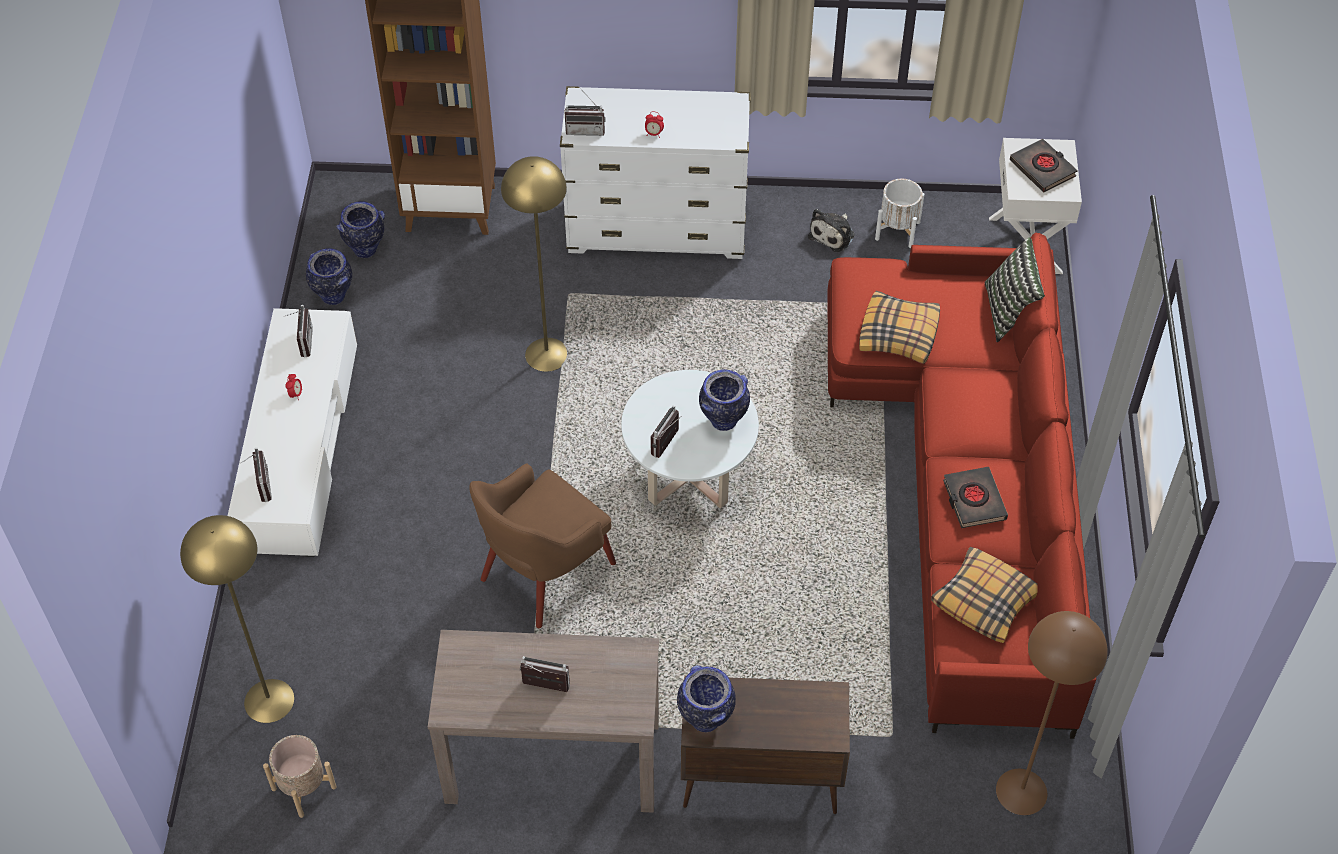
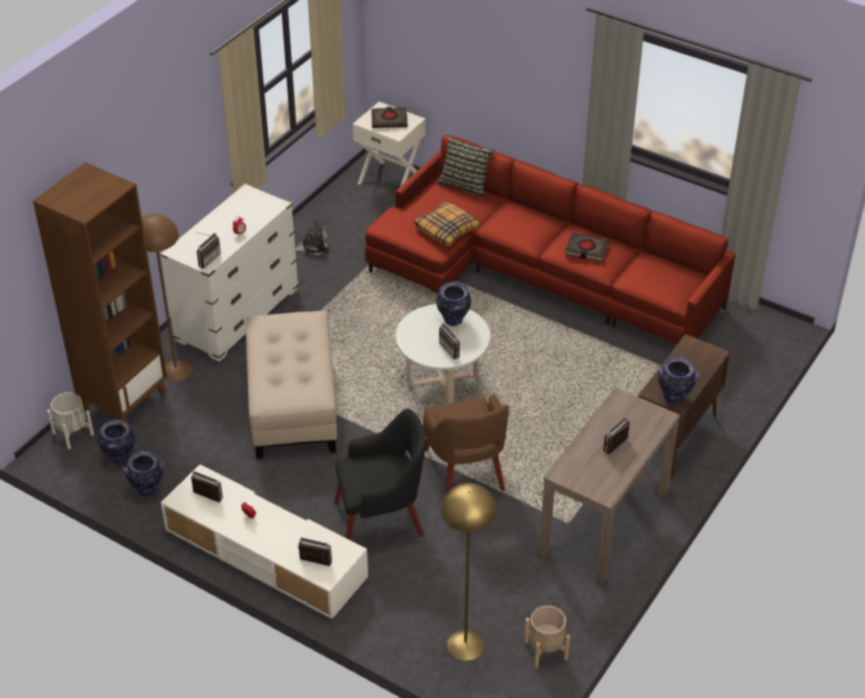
camera: 60 degrees left, 10 degrees down
yellow floor lamp [501,156,567,372] -> beige ottoman [246,311,337,459]
plush toy [808,209,855,252] -> plush toy turned 75 degrees counterclockwise [295,221,329,255]
white planter [875,179,925,248] -> white planter moved to [47,392,94,449]
pillow [931,547,1038,643] -> none
brown floor lamp [996,611,1108,815] -> brown floor lamp moved to [142,214,192,382]
none -> black armchair [335,409,426,540]

